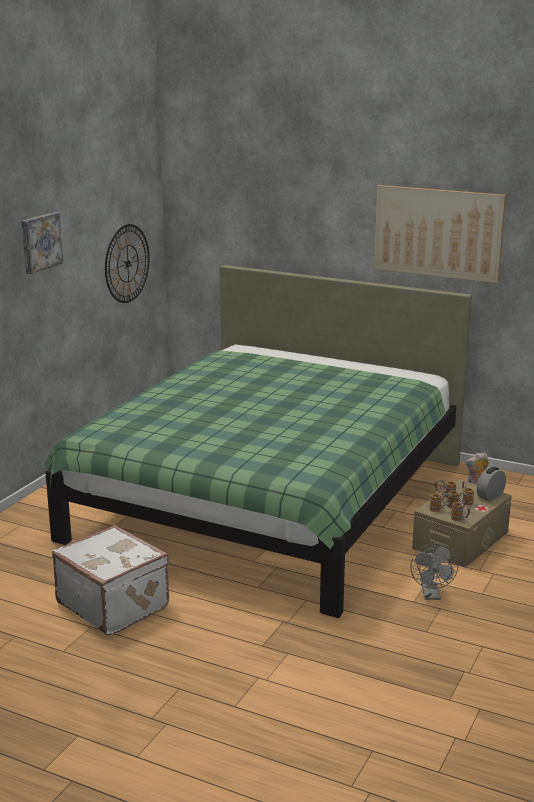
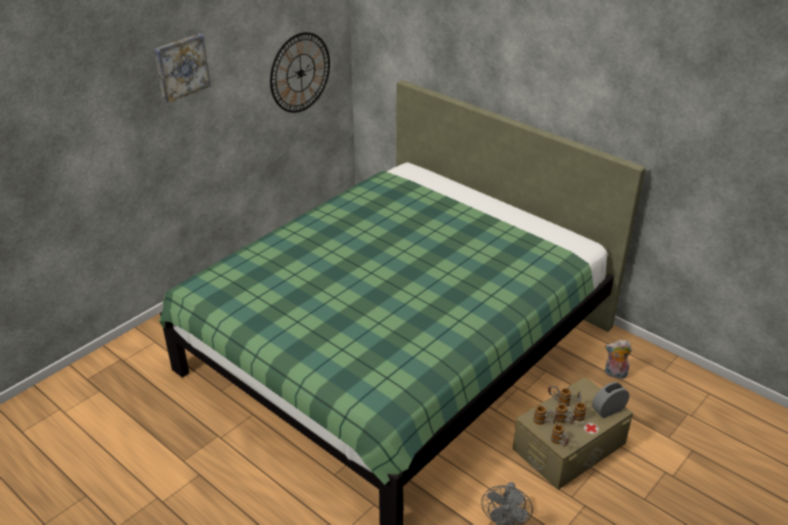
camera: 15 degrees right, 15 degrees up
white suitcase [52,525,169,635] -> none
picture [374,185,506,283] -> none

